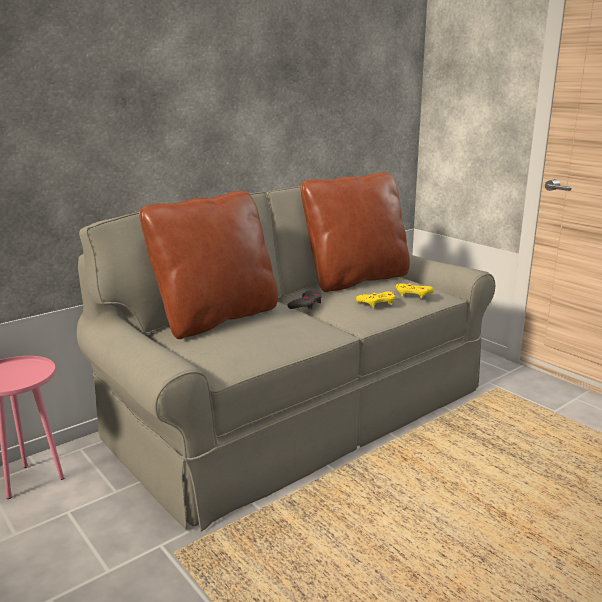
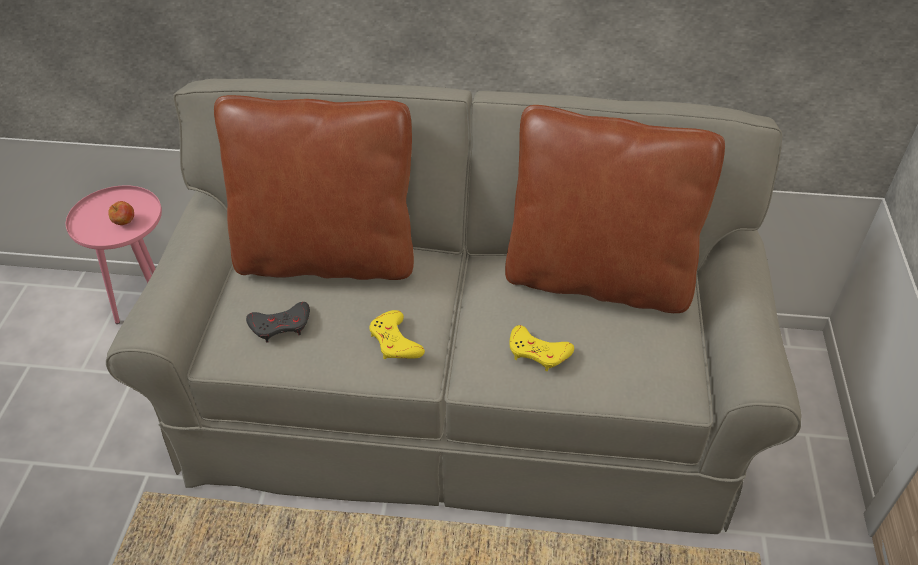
camera: 45 degrees right, 25 degrees up
grey game controller [287,291,322,309] -> grey game controller moved to [246,302,310,343]
yellow game controller [396,283,434,298] -> yellow game controller moved to [369,310,425,359]
none -> apple [109,201,134,225]

